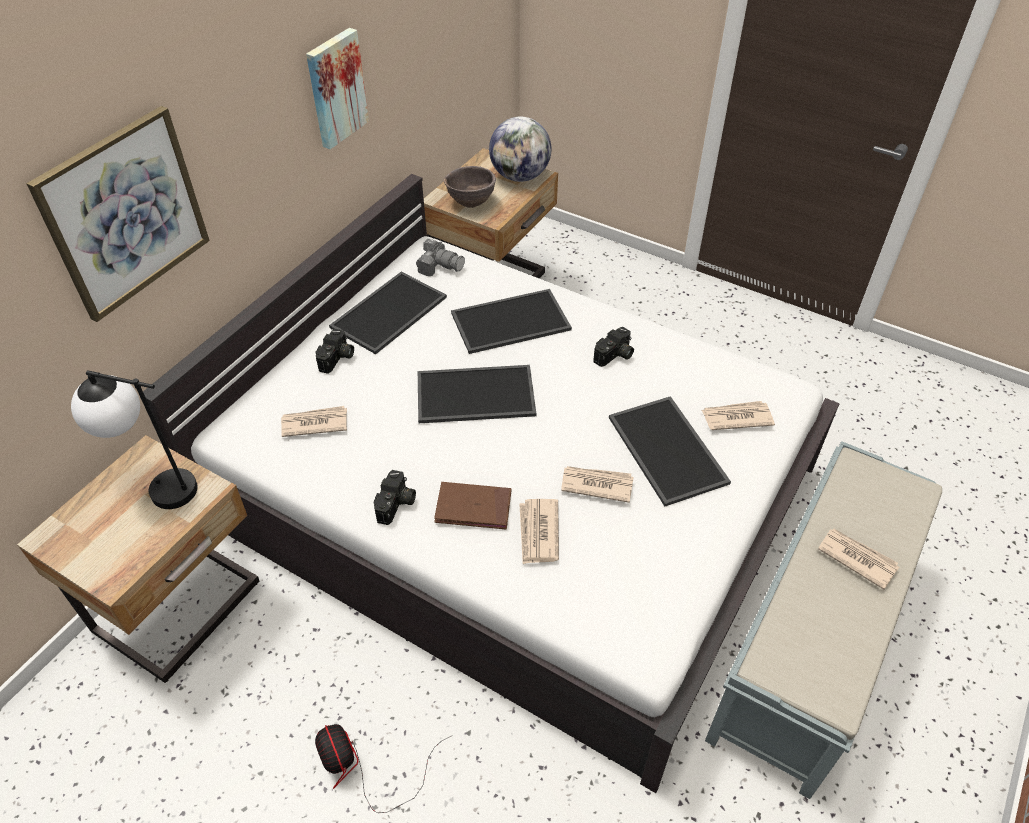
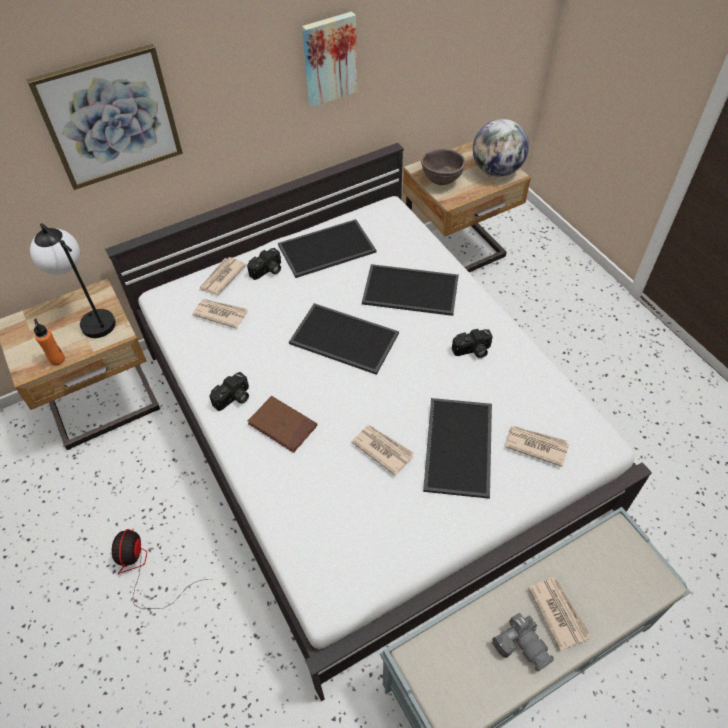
camera: 30 degrees right, 5 degrees up
camera [416,239,465,276] -> camera moved to [492,612,554,671]
newspaper [519,499,559,564] -> newspaper moved to [199,257,247,295]
none -> orange bottle [34,319,65,366]

